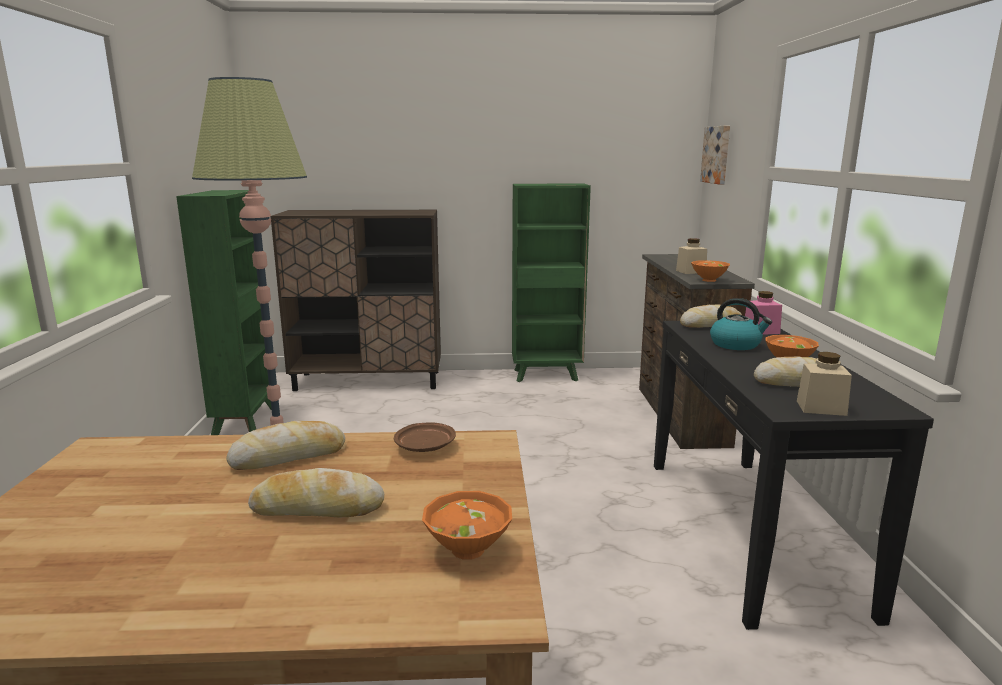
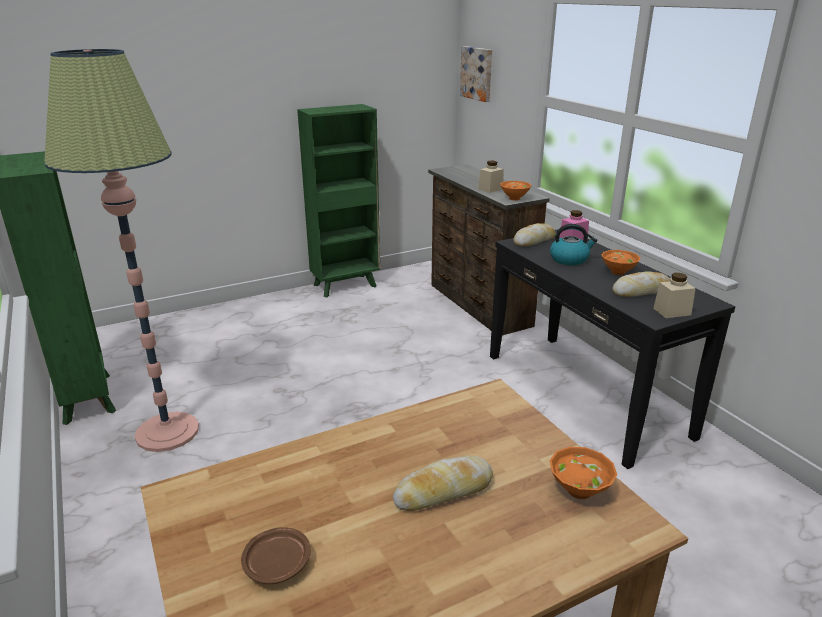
camera: 25 degrees left, 10 degrees up
bread [226,421,345,470] -> none
brown cabinet [270,210,441,391] -> none
brown plate [394,422,456,452] -> brown plate moved to [241,527,311,584]

